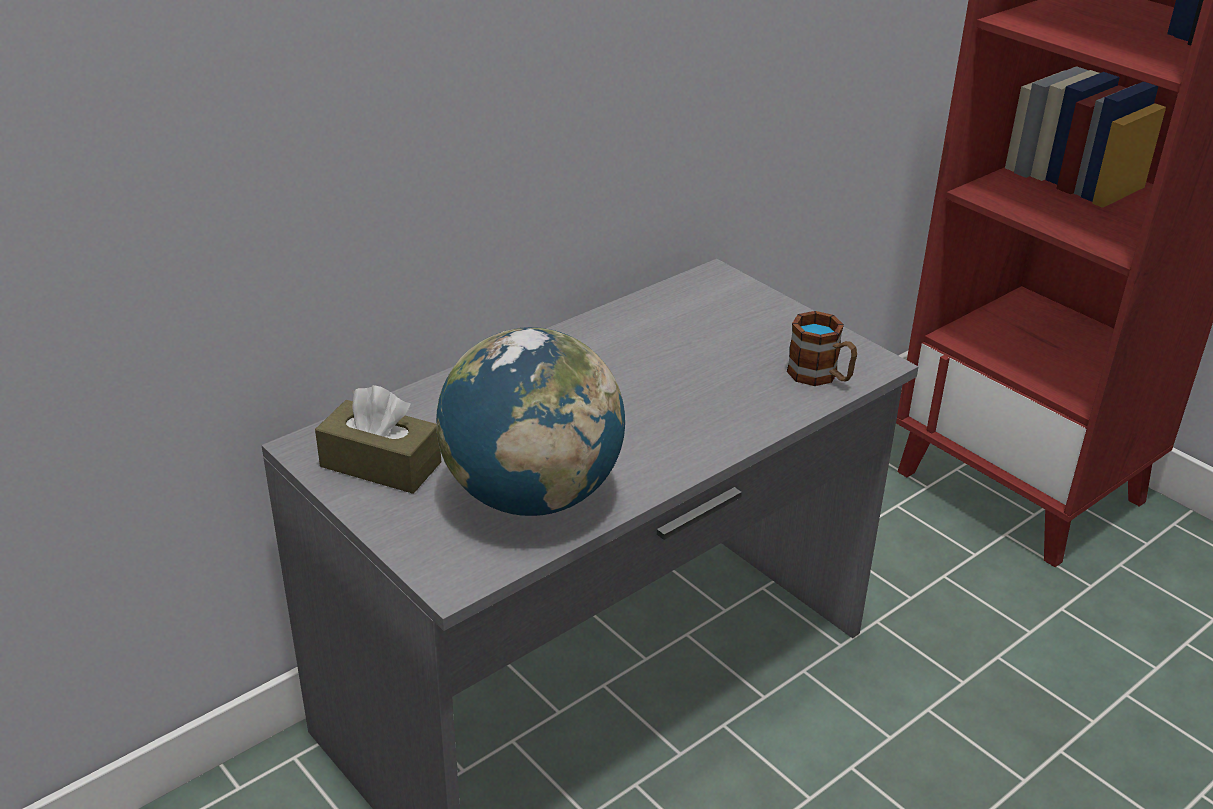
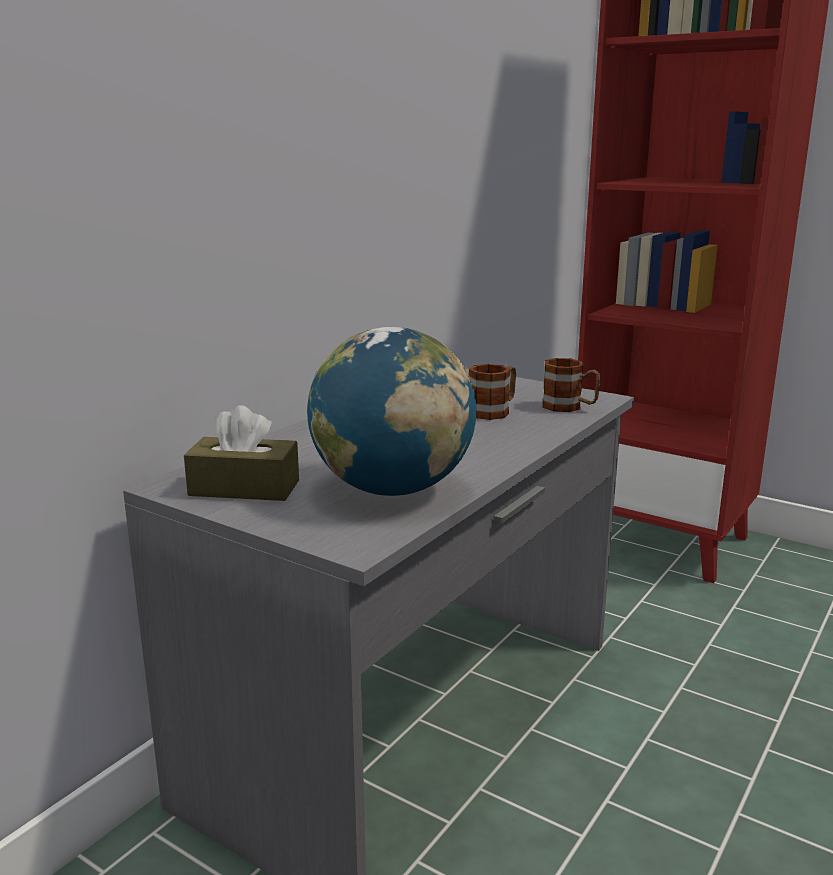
camera: 15 degrees left, 15 degrees down
none -> mug [469,364,516,420]

